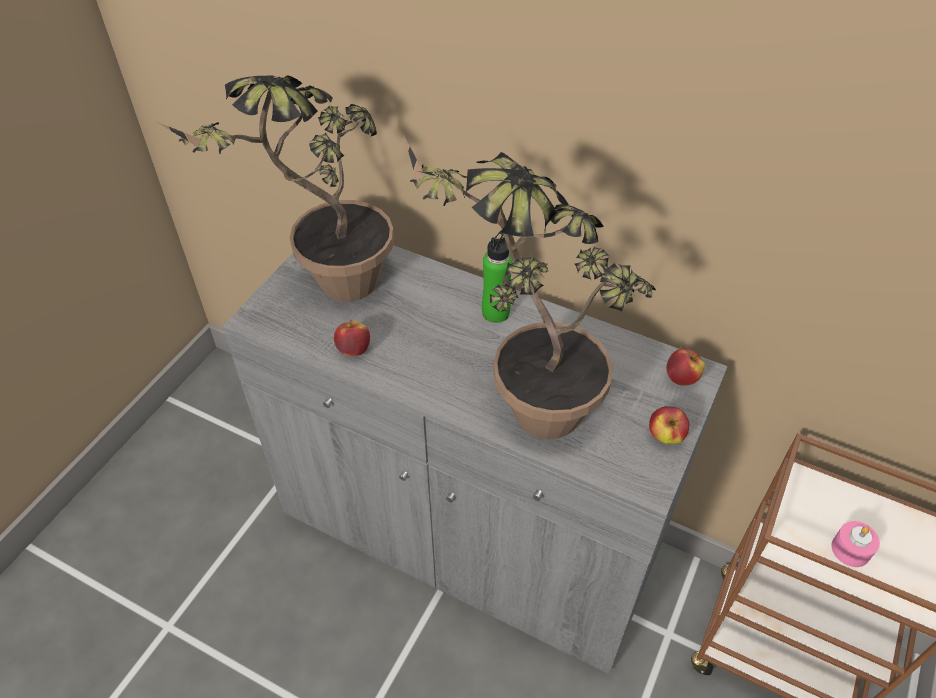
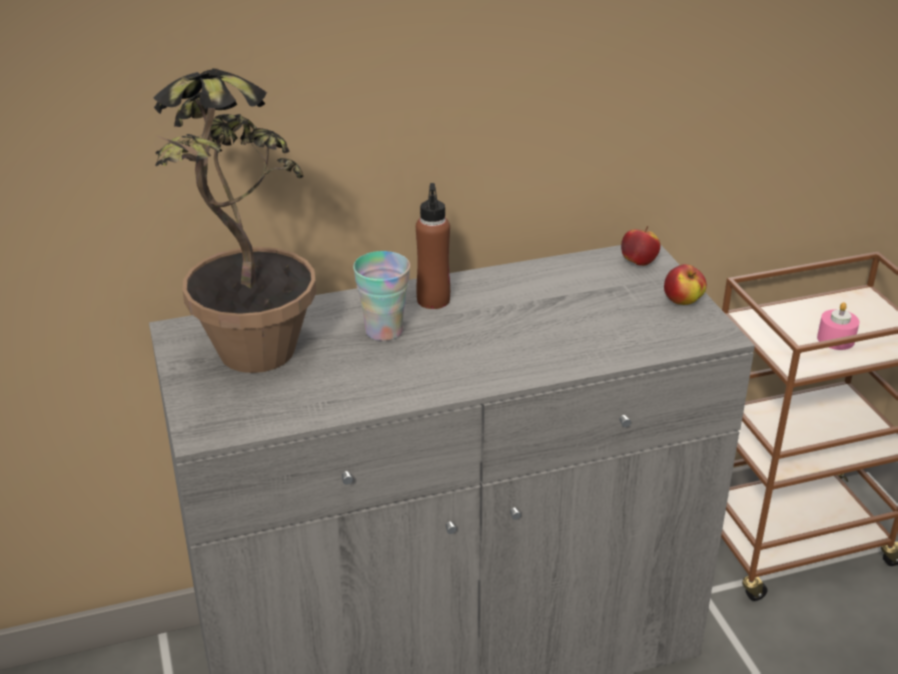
camera: 45 degrees left, 15 degrees down
apple [334,320,370,356] -> none
potted plant [404,136,656,439] -> none
green bottle [482,230,513,323] -> brown bottle [416,183,450,309]
none -> cup [353,251,410,341]

